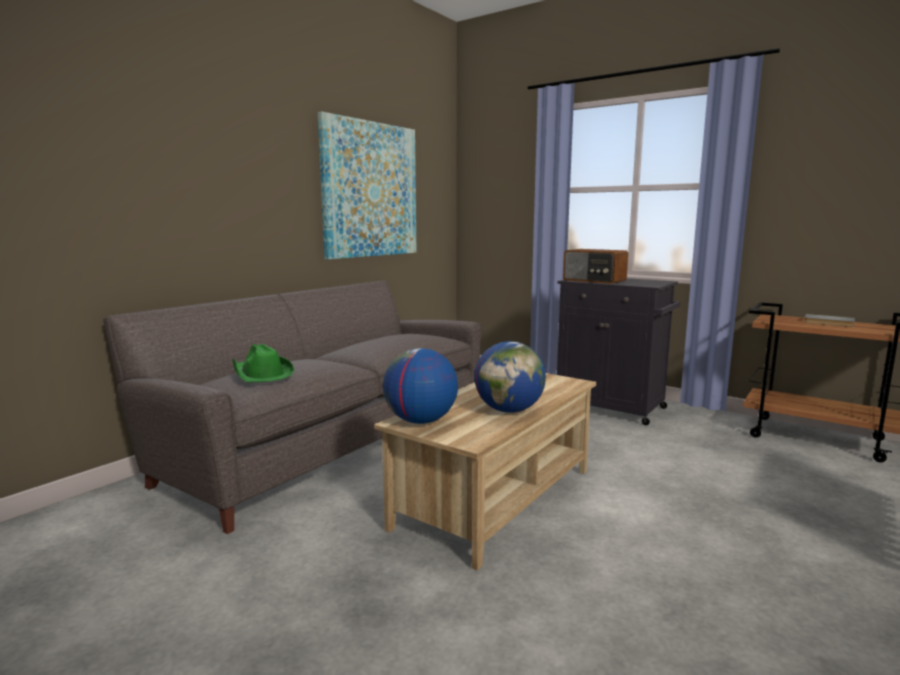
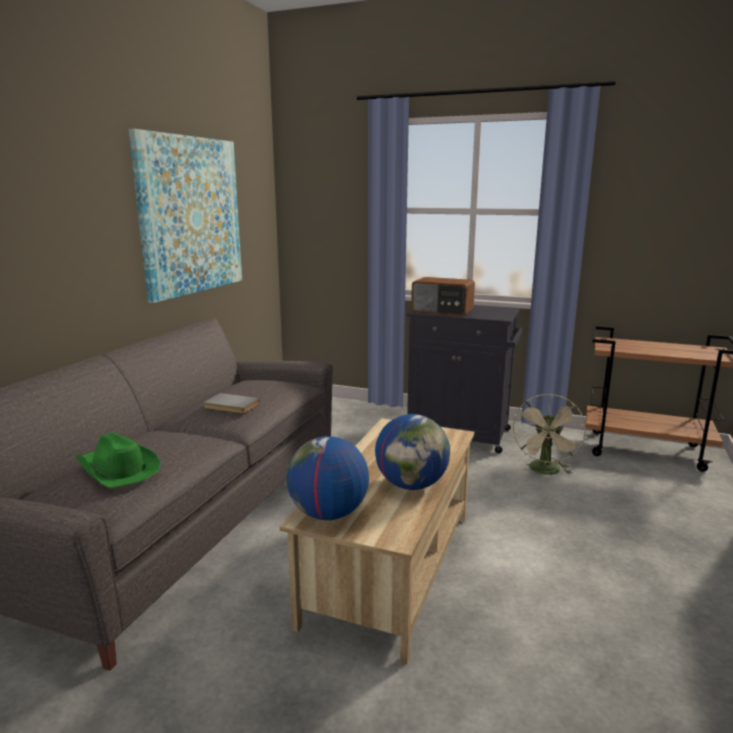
camera: 15 degrees left, 5 degrees up
grey book [804,314,855,327] -> grey book moved to [203,393,260,414]
none -> beige fan [513,394,586,475]

